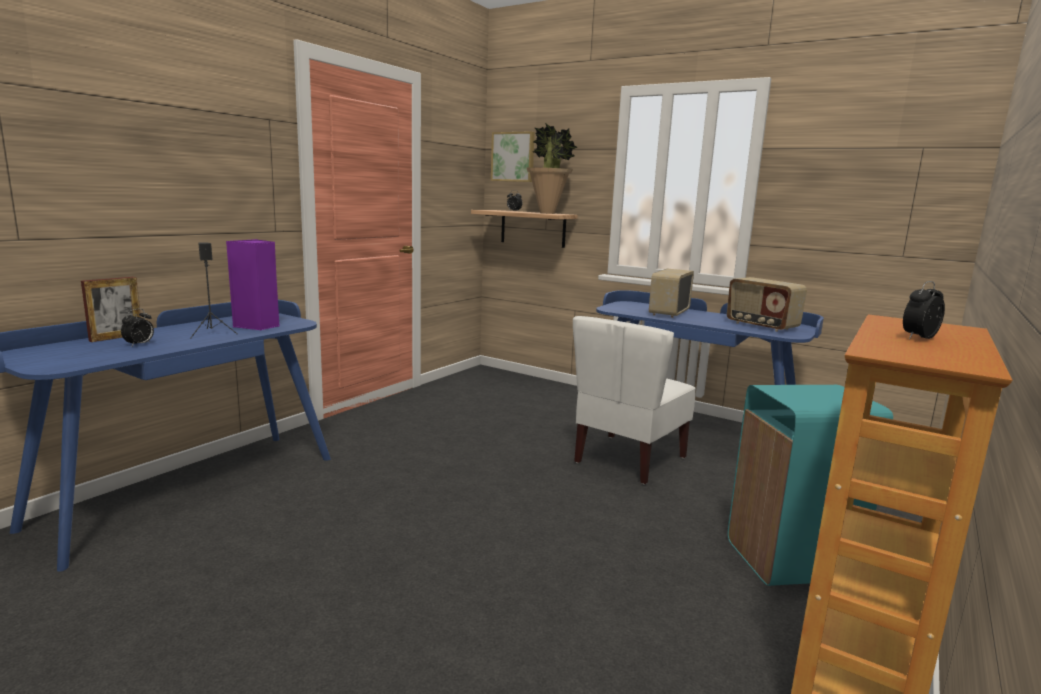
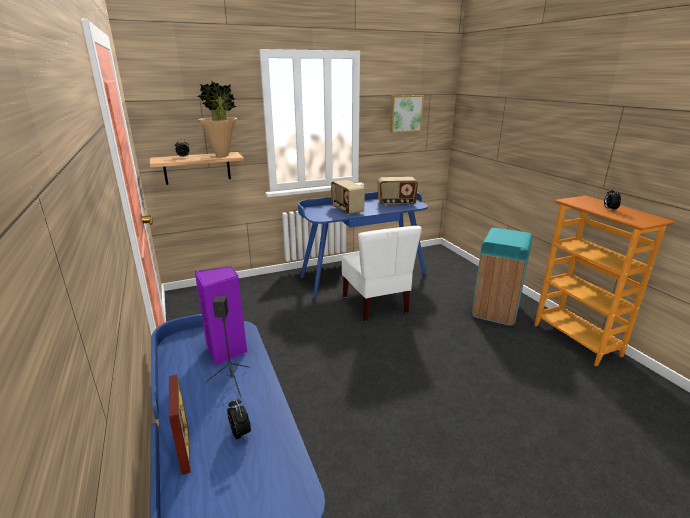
camera: 55 degrees left, 10 degrees up
picture [491,131,535,182] -> picture moved to [390,95,424,133]

